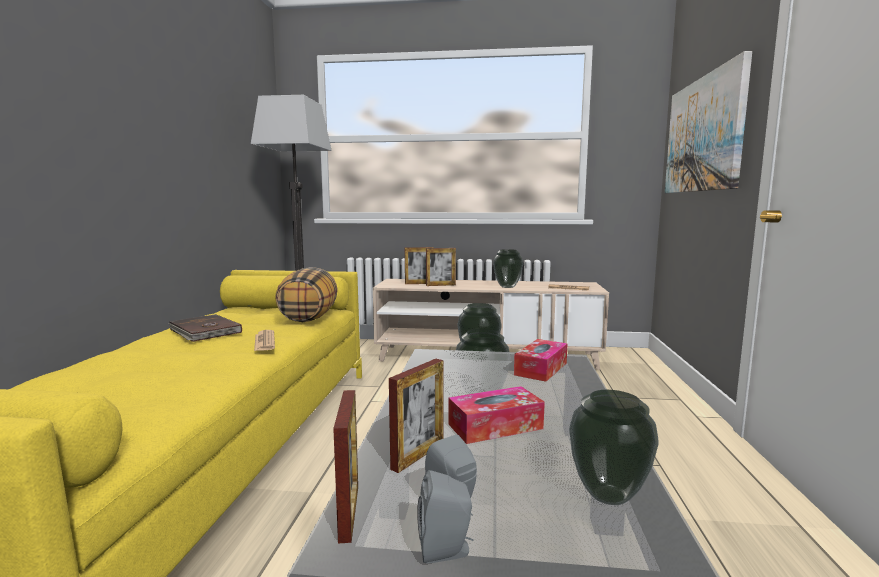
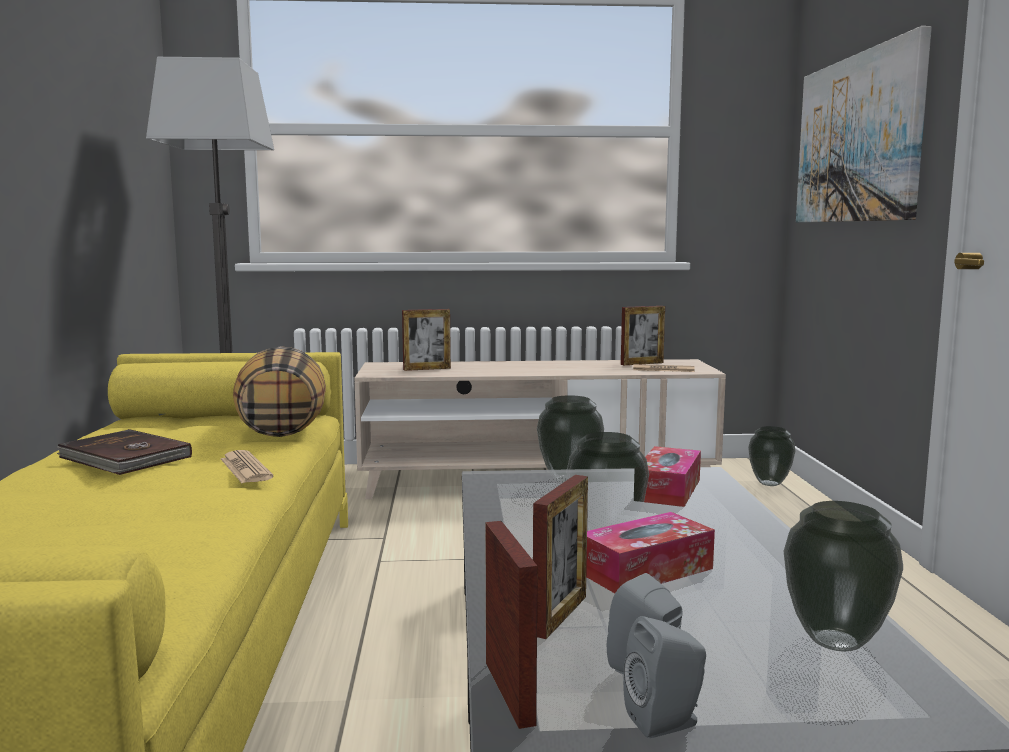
camera: 10 degrees left, 0 degrees up
picture frame [426,248,456,286] -> picture frame moved to [621,306,665,365]
vase [493,249,523,288] -> vase moved to [748,426,796,486]

